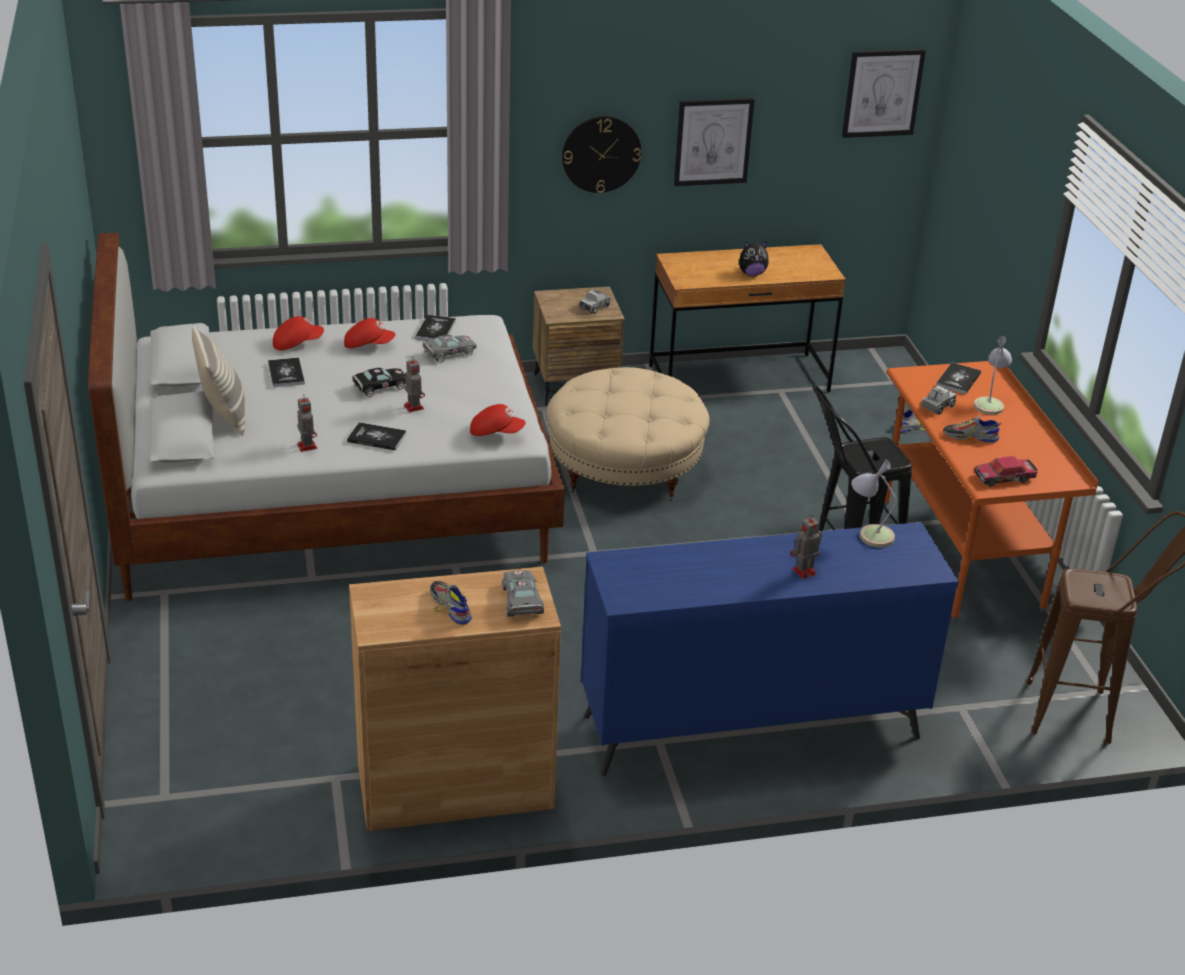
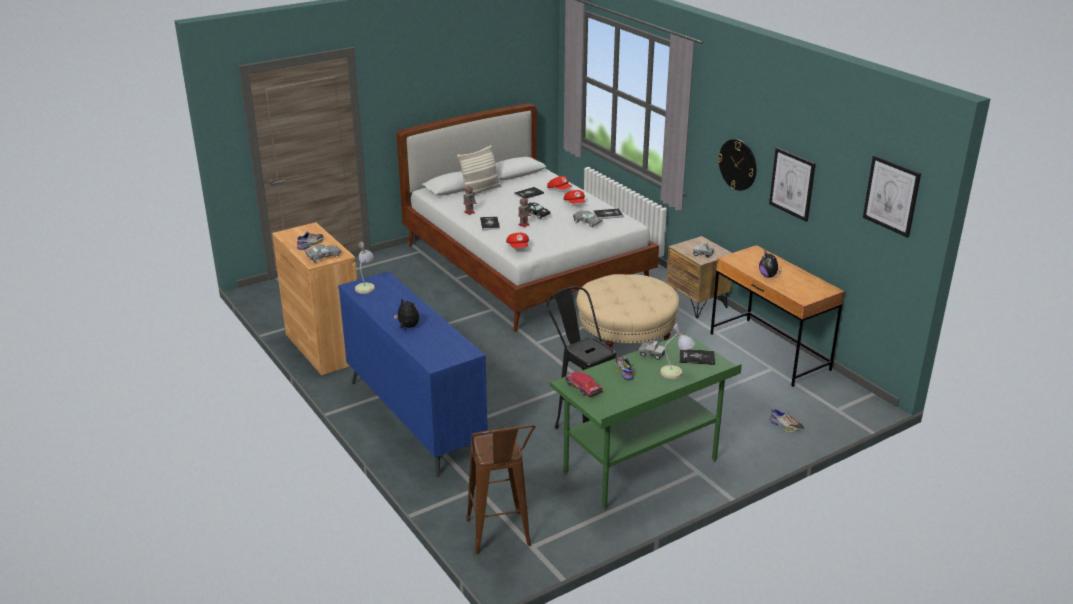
camera: 70 degrees right, 5 degrees down
toy robot [791,514,822,579] -> plush toy [394,299,419,328]
table lamp [851,459,896,547] -> table lamp moved to [355,242,375,294]
orange desk [884,361,1098,621] -> green desk [549,333,742,511]

